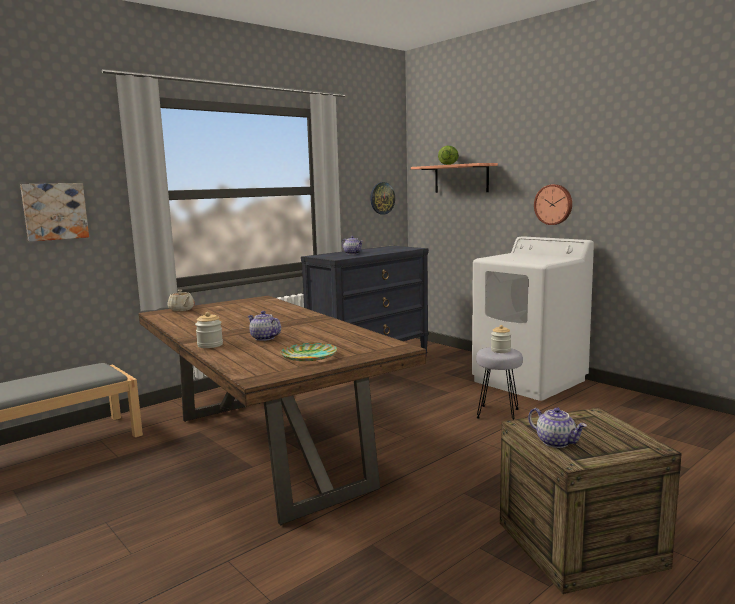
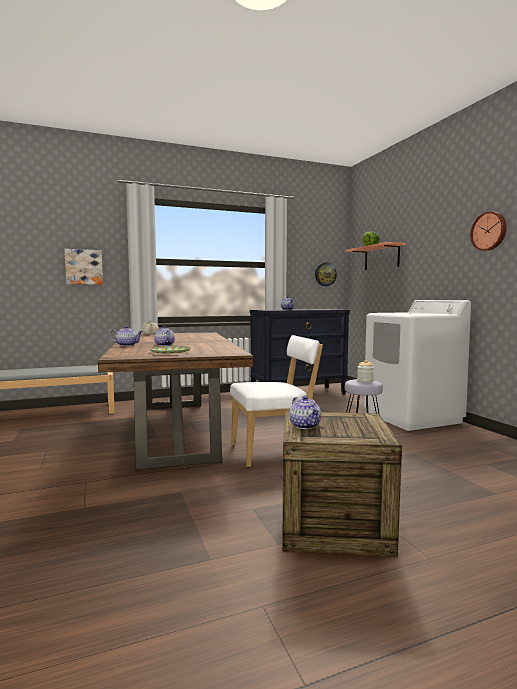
camera: 20 degrees right, 5 degrees down
jar [195,312,223,348] -> teapot [109,326,143,346]
wall clock [534,184,572,225] -> wall clock moved to [470,211,507,251]
none -> white chair [230,335,323,467]

